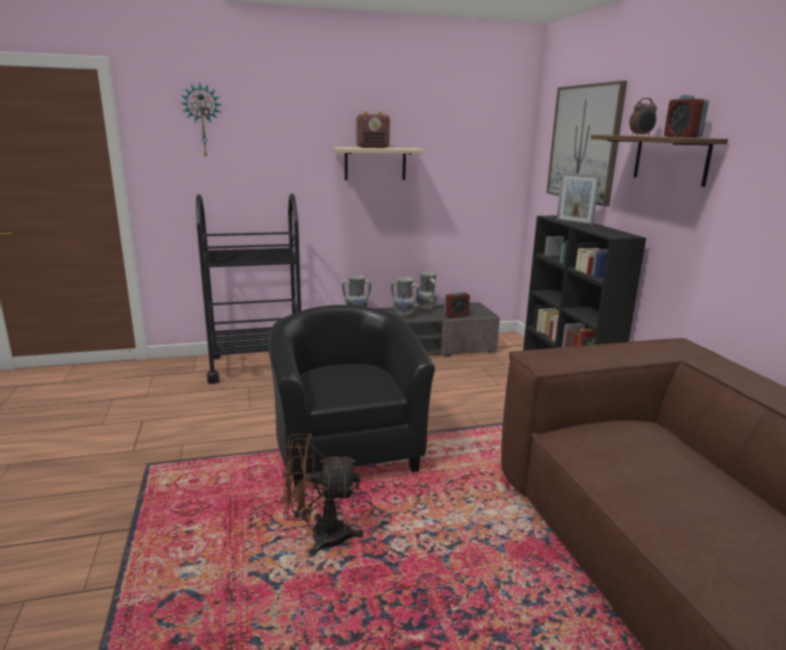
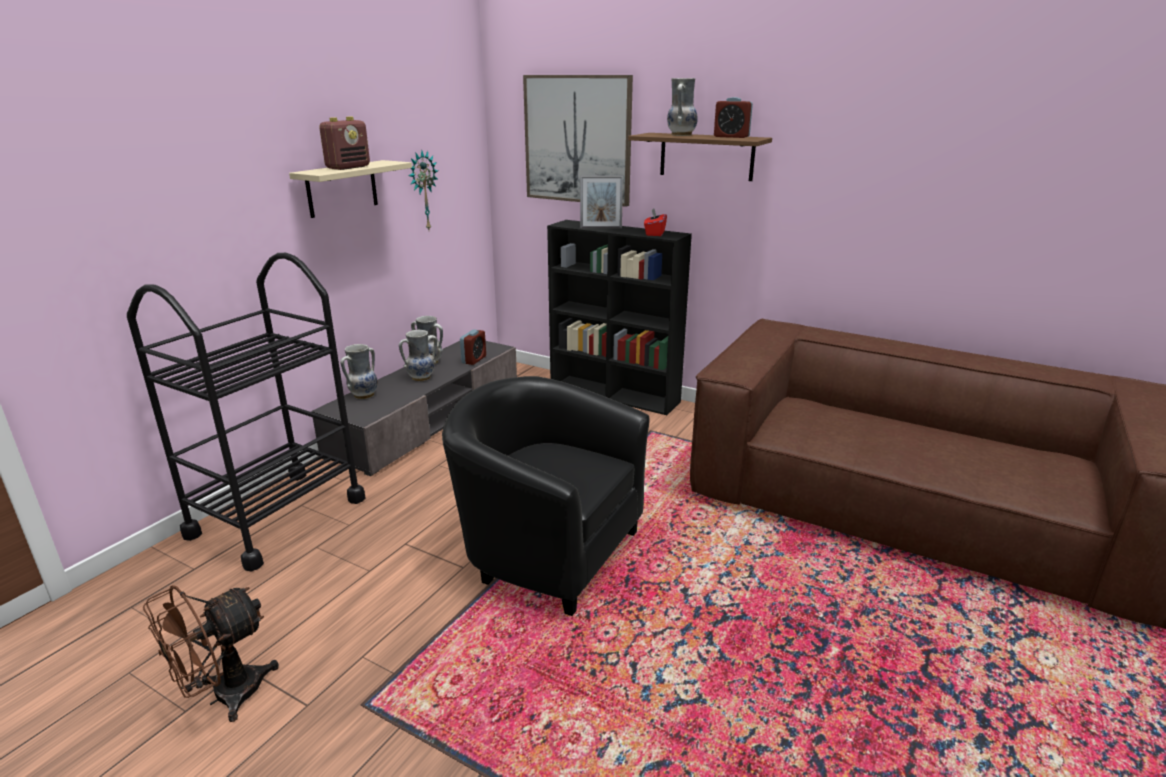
camera: 45 degrees left, 5 degrees up
wall clock [180,82,222,157] -> wall clock moved to [408,151,438,230]
brown fan [282,433,364,557] -> brown fan moved to [143,585,279,722]
alarm clock [629,98,657,136] -> vase [667,78,698,136]
none -> red tissue box [644,208,667,236]

